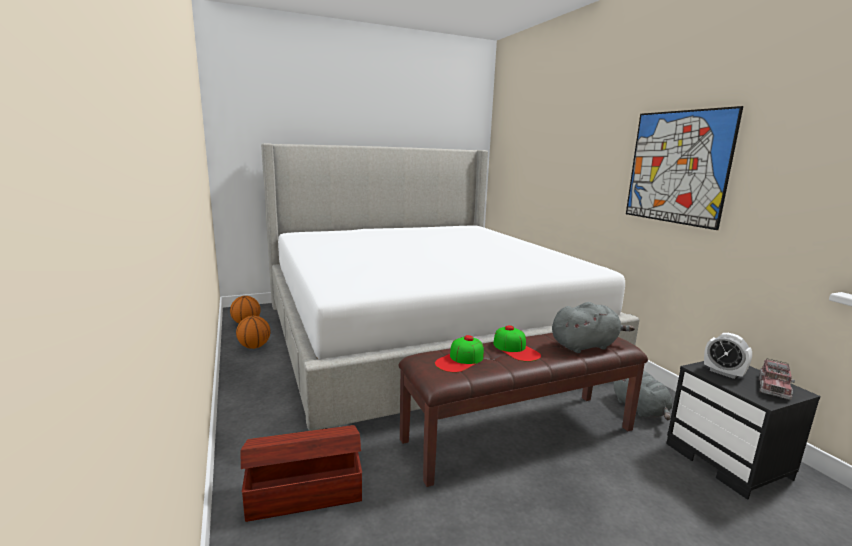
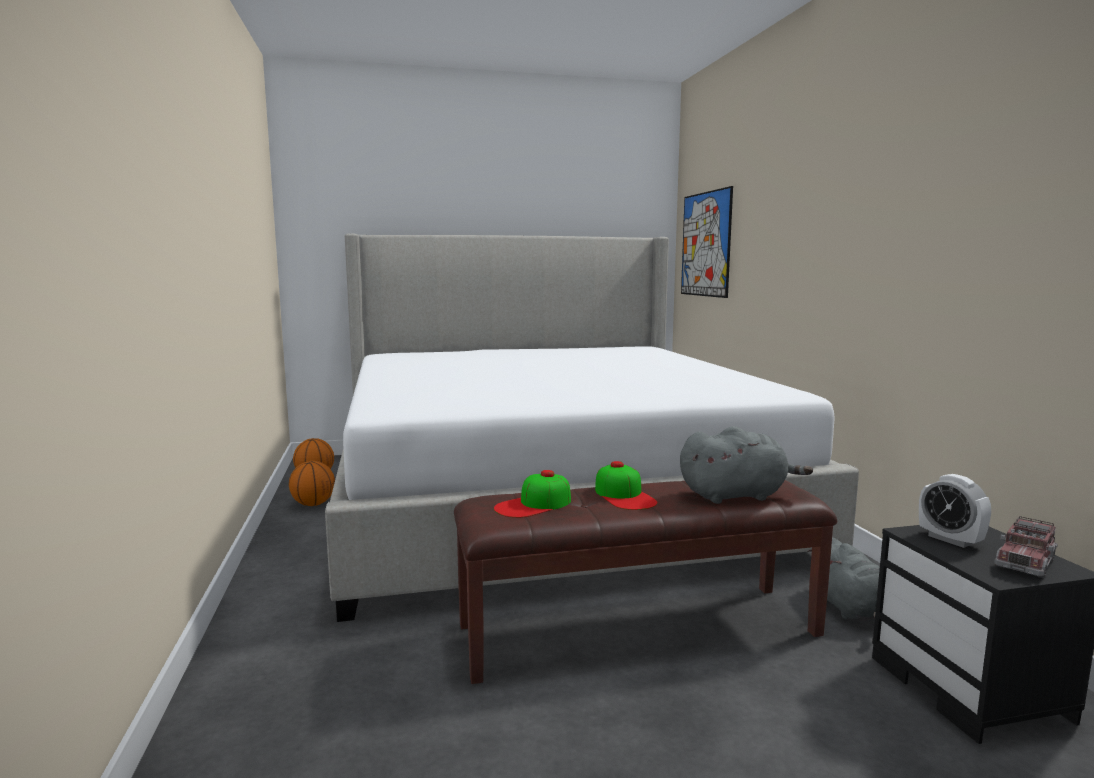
camera: 10 degrees right, 5 degrees down
brown storage box [241,425,362,522] -> none
picture [626,106,743,230] -> picture moved to [681,186,733,298]

